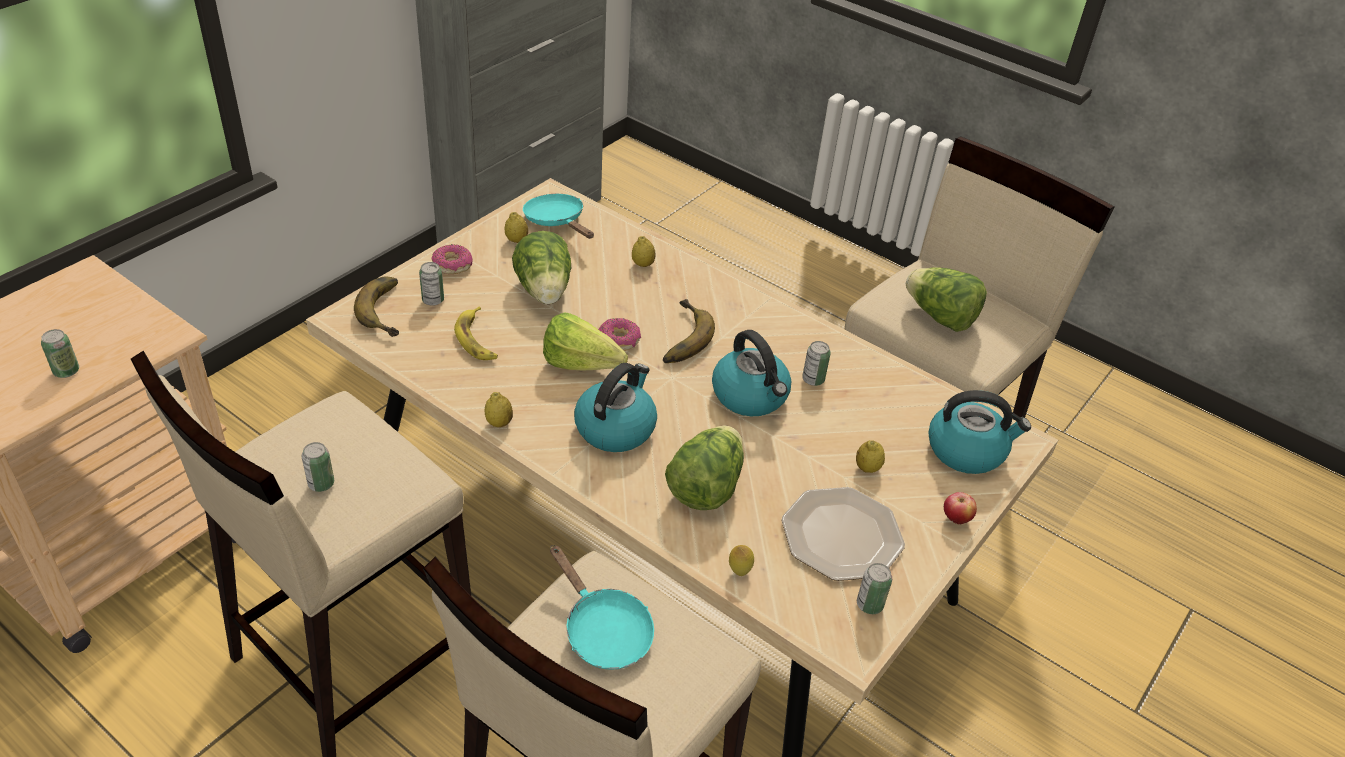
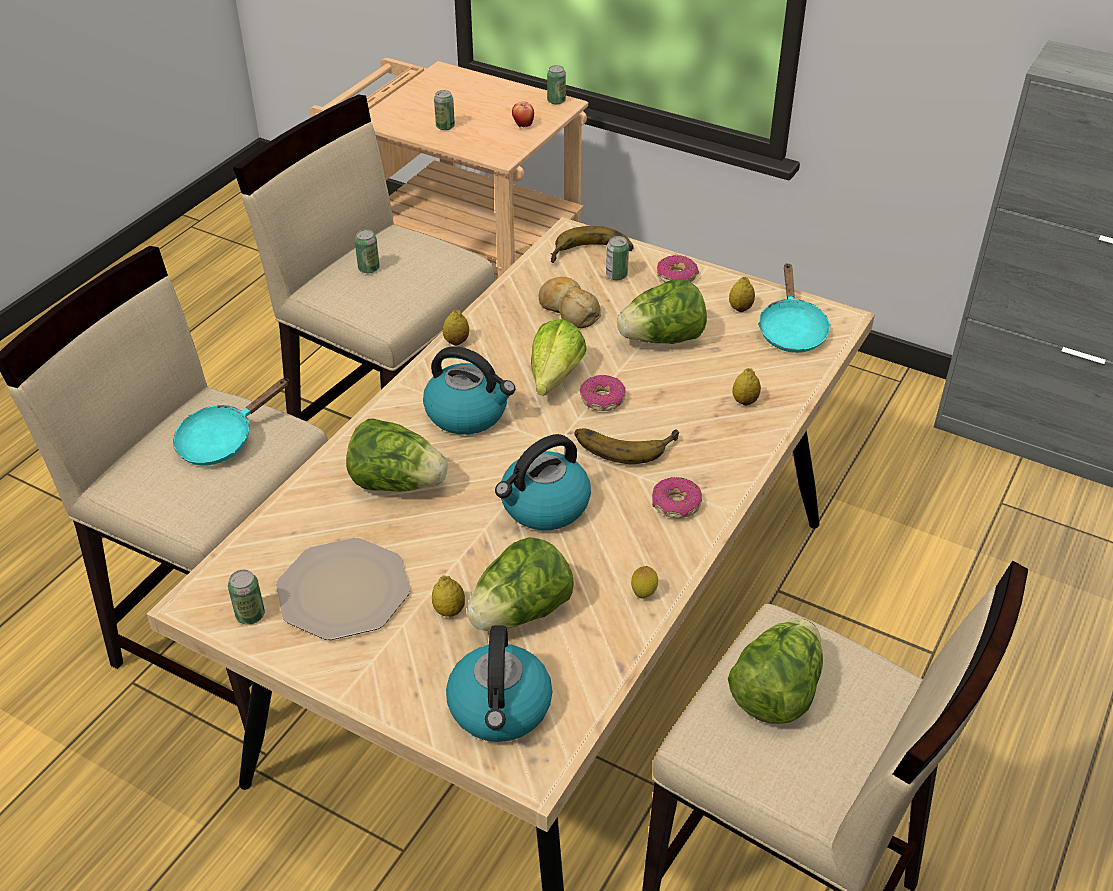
camera: 85 degrees right, 0 degrees up
banana [454,307,498,360] -> bread [539,277,601,328]
turquoise frying pan [523,194,594,239] -> turquoise frying pan turned 135 degrees clockwise [758,263,831,353]
lemon [729,545,754,576] -> lemon moved to [631,566,658,599]
can [802,341,831,386] -> can moved to [547,65,566,105]
apple [944,492,977,525] -> apple moved to [512,102,534,127]
none -> lettuce [467,537,574,631]
none -> donut [652,477,702,518]

